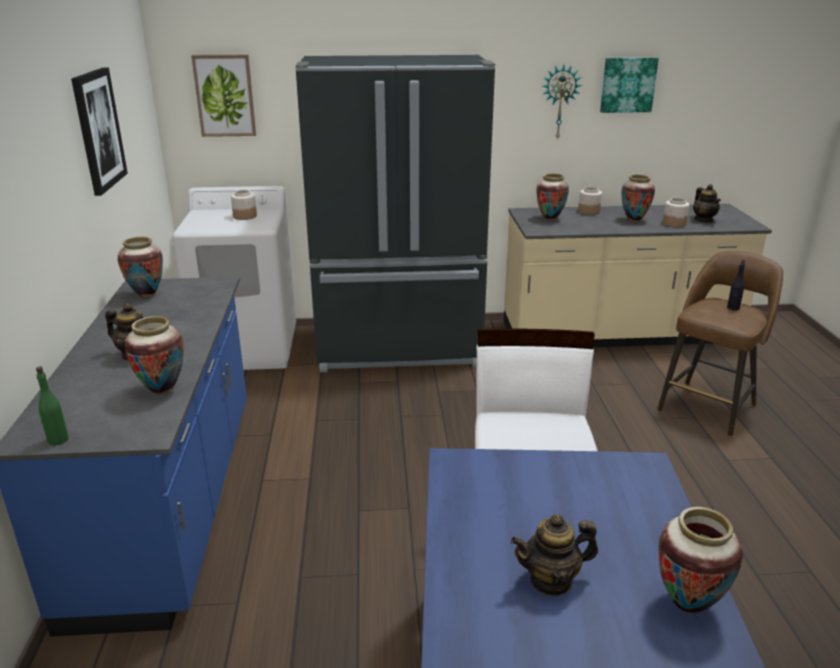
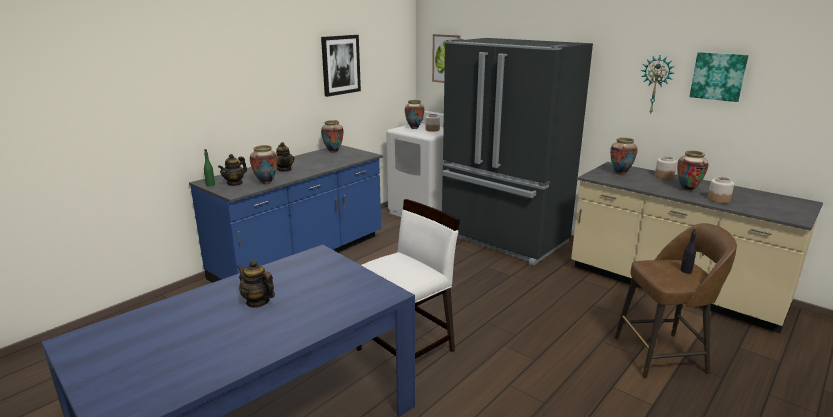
camera: 45 degrees right, 5 degrees down
vase [659,507,743,614] -> vase moved to [405,100,424,129]
teapot [693,184,721,223] -> teapot moved to [218,154,247,186]

